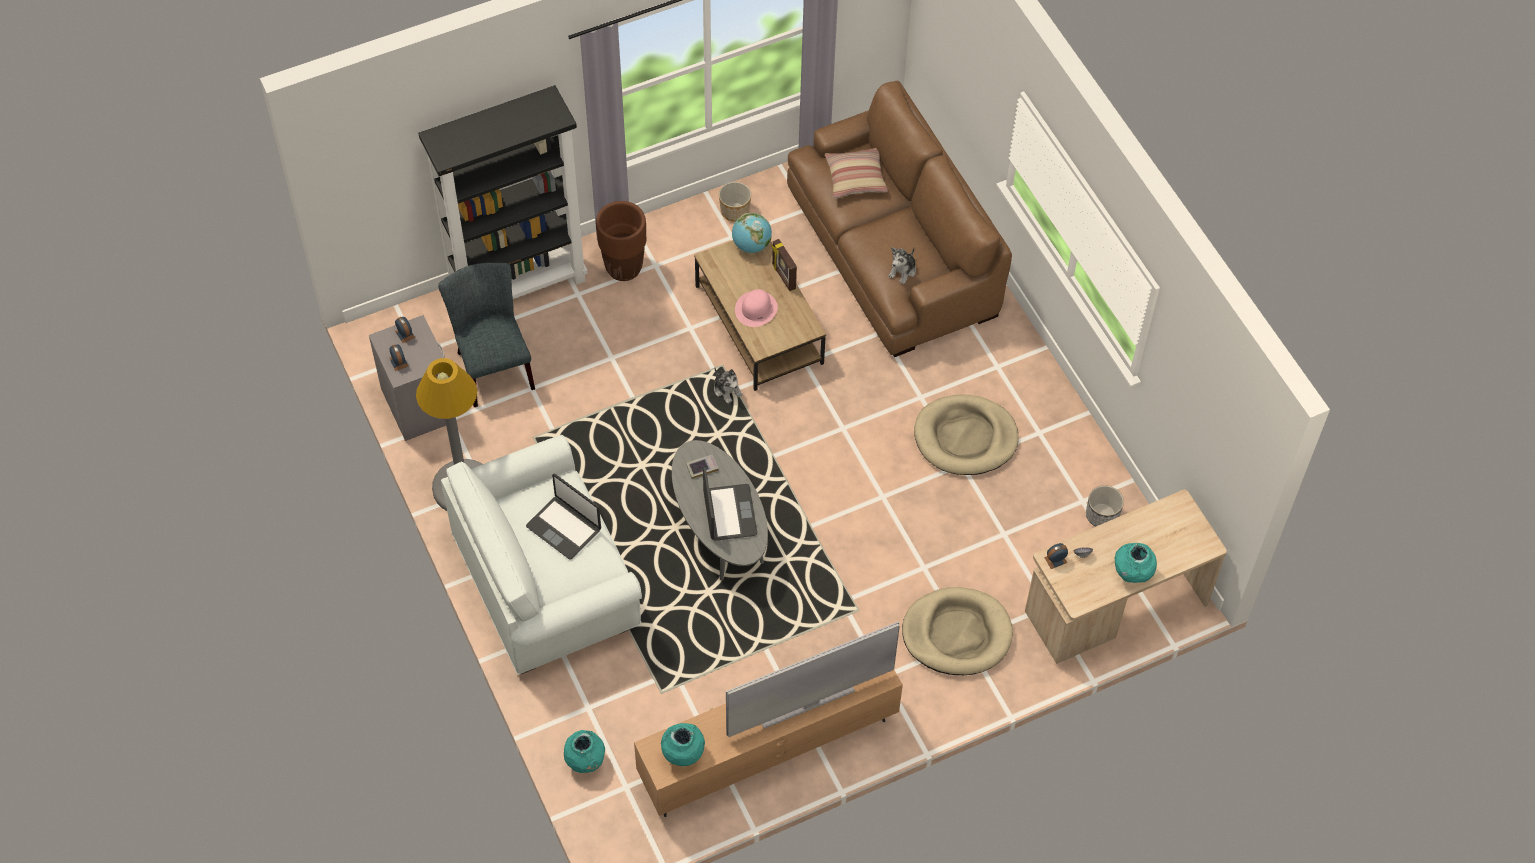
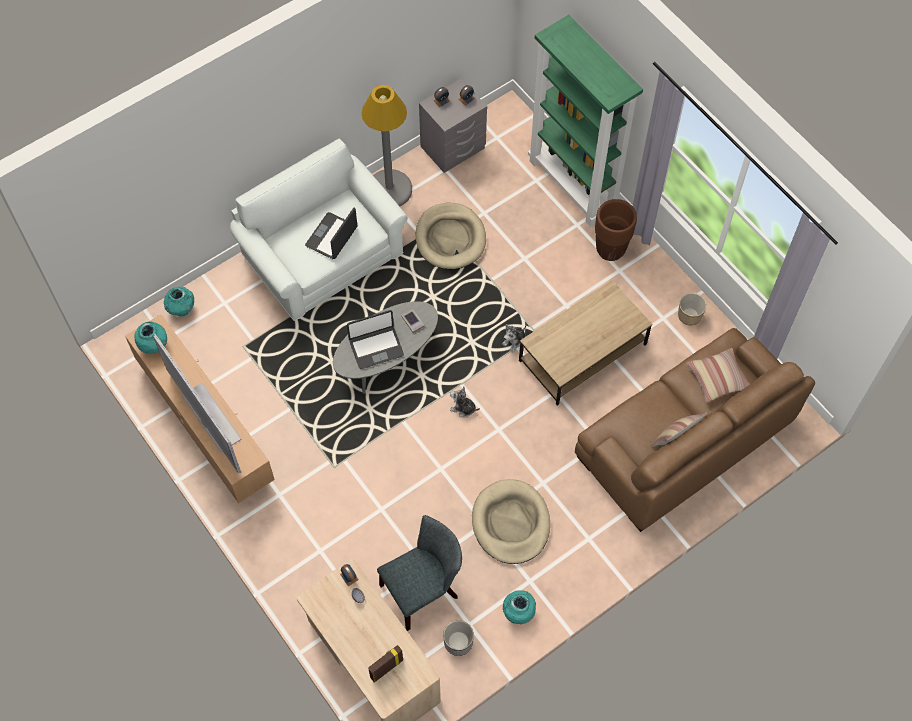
camera: 80 degrees right, 5 degrees up
black bookcase [418,85,588,299] -> green bookcase [528,15,643,227]
grey chair [438,263,535,407] -> grey chair moved to [377,515,462,631]
globe [732,213,772,253] -> none
pink hat [735,289,778,327] -> none
picture frame [772,239,797,291] -> picture frame moved to [368,645,403,683]
plush toy [888,247,916,284] -> plush toy moved to [450,387,480,418]
beige dog bed [902,587,1013,675] -> beige dog bed moved to [415,203,486,269]
turquoise vase [1115,543,1157,583] -> turquoise vase moved to [503,590,536,624]
none -> pillow [651,412,707,447]

